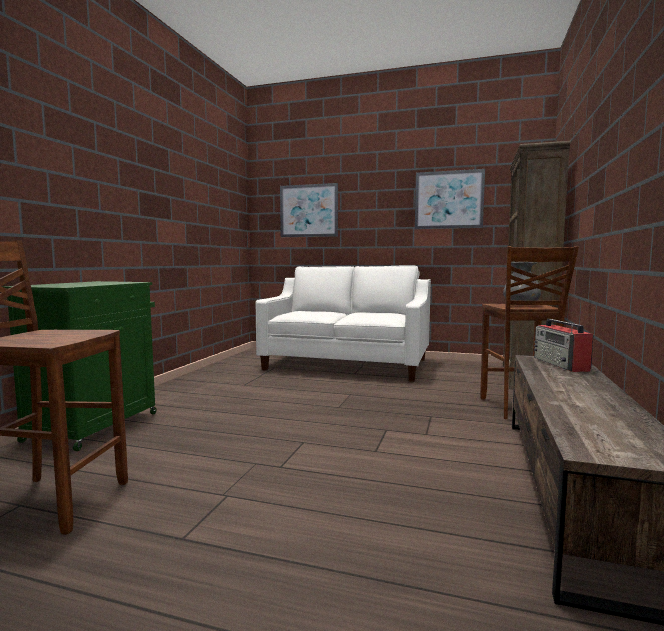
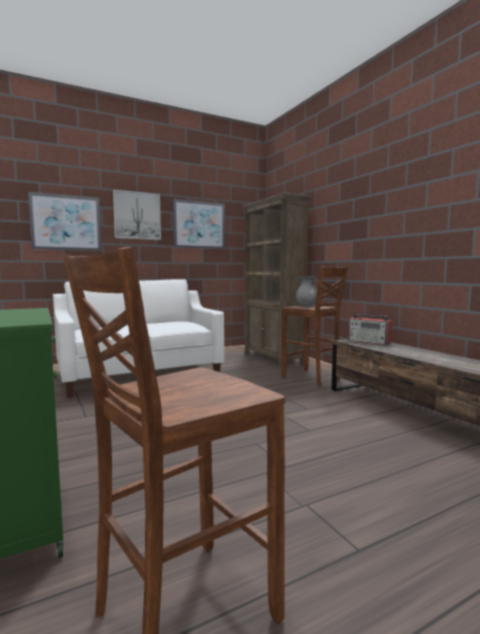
camera: 45 degrees left, 0 degrees up
none -> picture [113,190,161,240]

